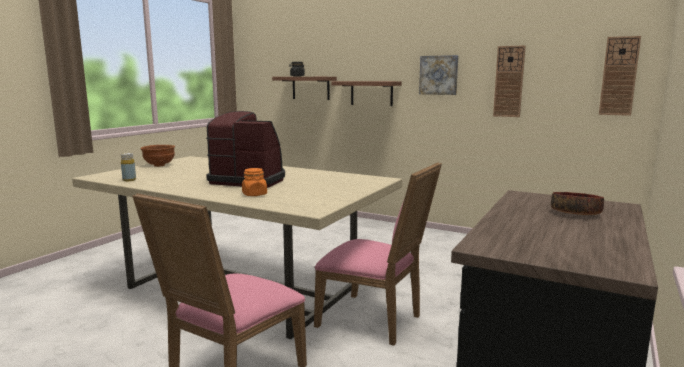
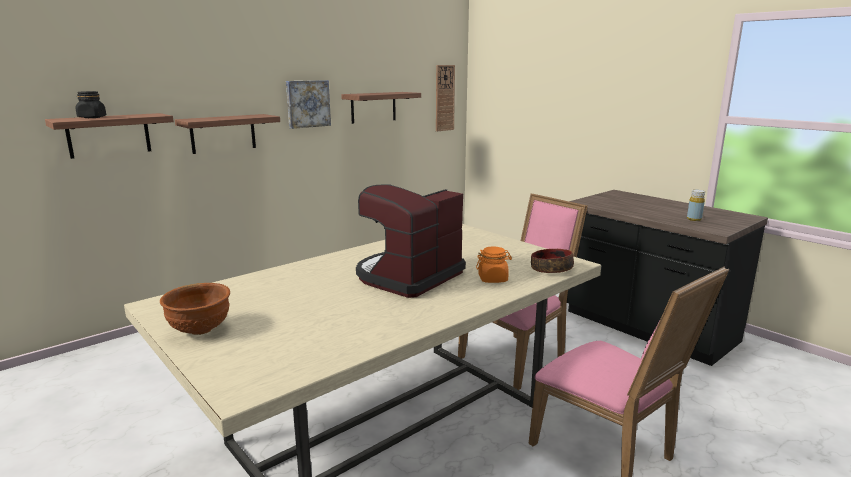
camera: 70 degrees left, 5 degrees up
yellow bottle [121,153,136,181] -> yellow bottle moved to [687,190,705,221]
wall clock [493,45,526,117] -> shelf [341,92,421,124]
bowl [551,192,604,215] -> bowl moved to [531,249,574,273]

